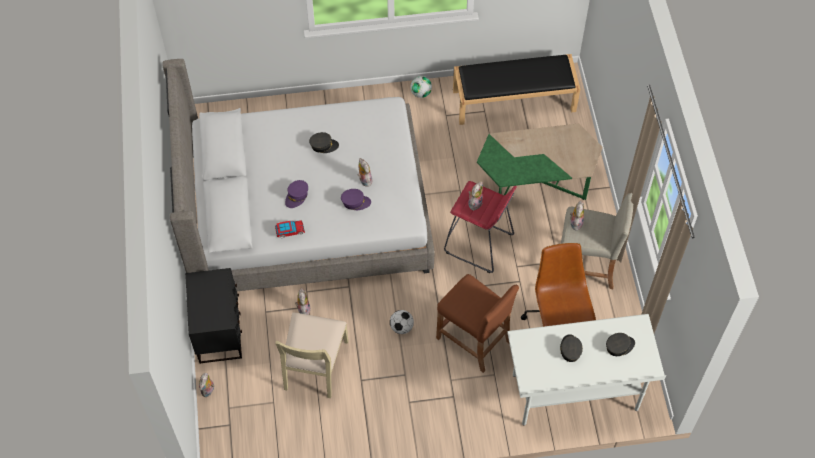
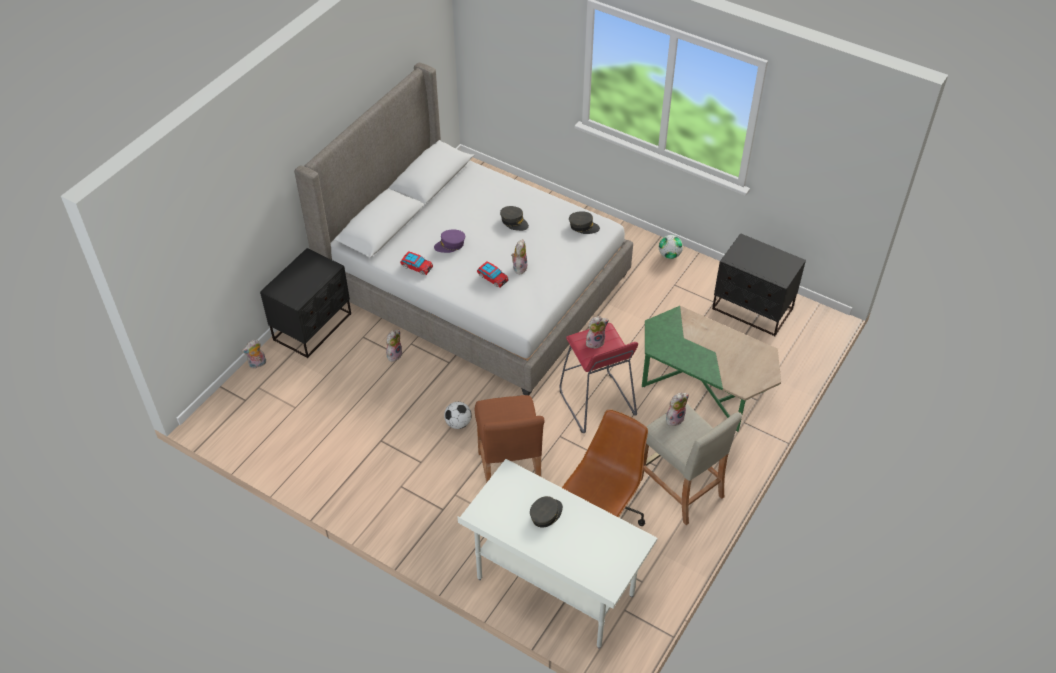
camera: 40 degrees right, 10 degrees down
beige chair [275,312,349,398] -> none
purple cap [341,189,371,210] -> toy car [477,261,509,288]
black bench [453,54,580,125] -> black nightstand [712,233,806,337]
grey cap [606,333,635,356] -> grey cap moved to [569,211,600,234]

